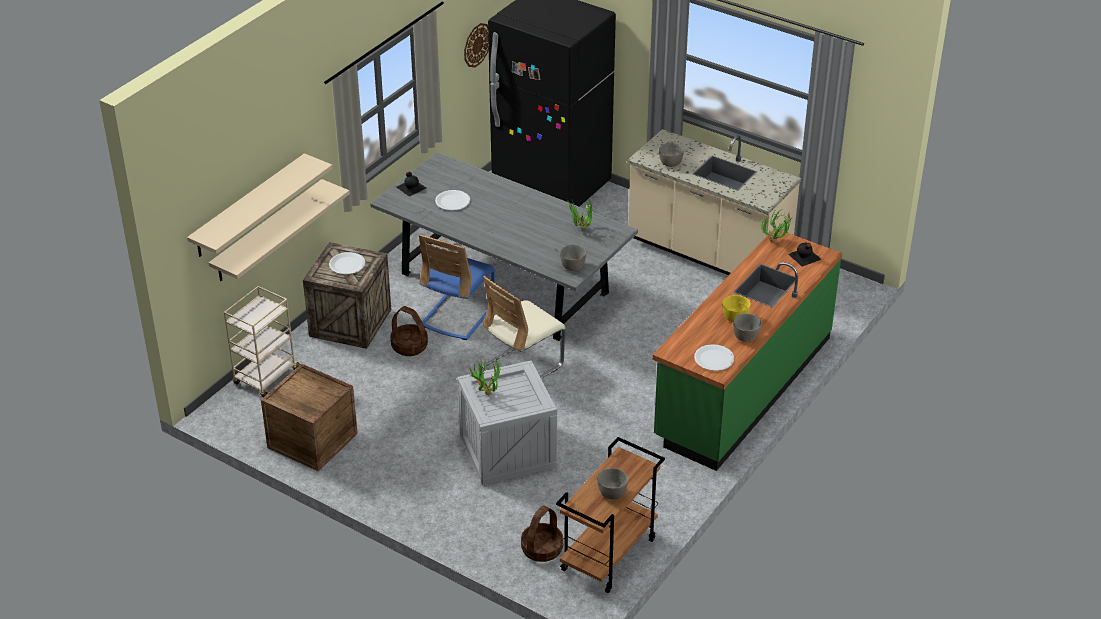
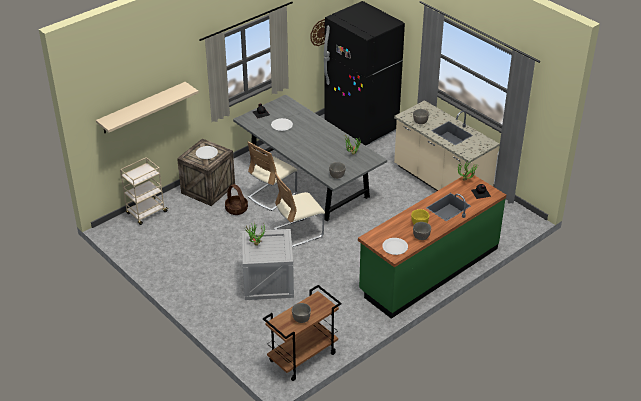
camera: 15 degrees right, 0 degrees up
beige shelf [209,179,350,281] -> none
crate [261,364,358,472] -> none
blue chair [419,234,495,340] -> beige chair [248,141,297,211]
basket [521,505,563,562] -> none

